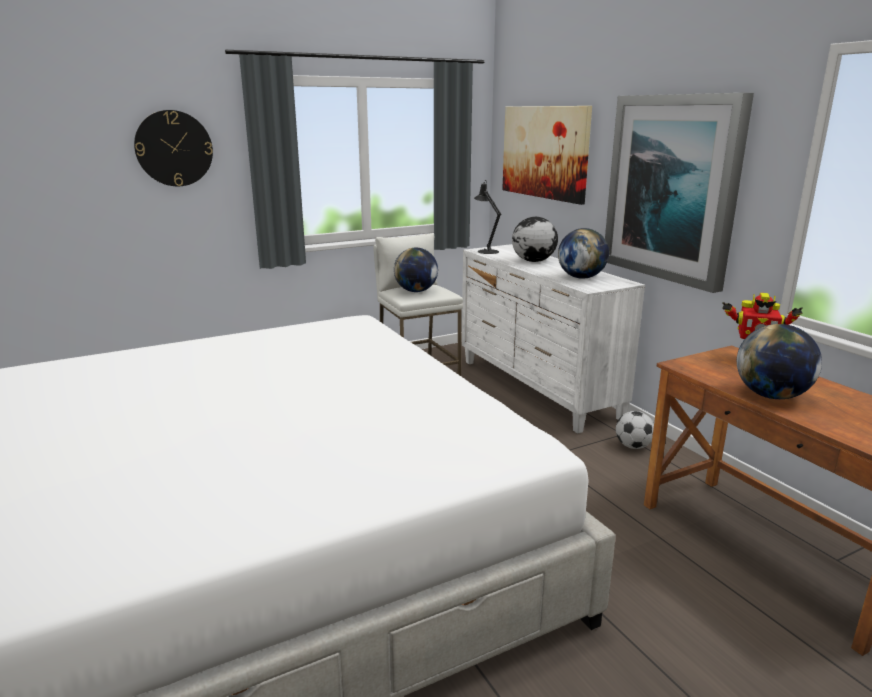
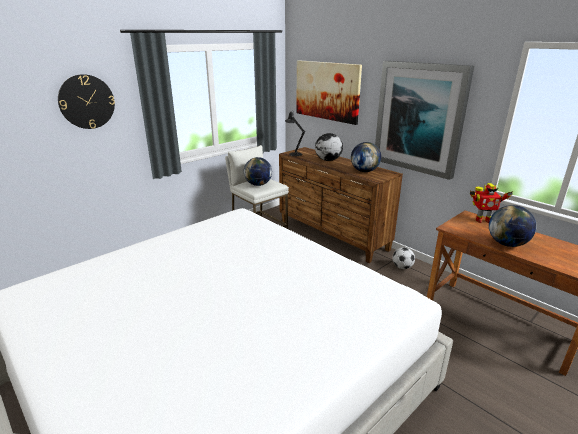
camera: 15 degrees left, 5 degrees up
white dresser [462,244,645,434] -> brown dresser [279,147,403,263]

